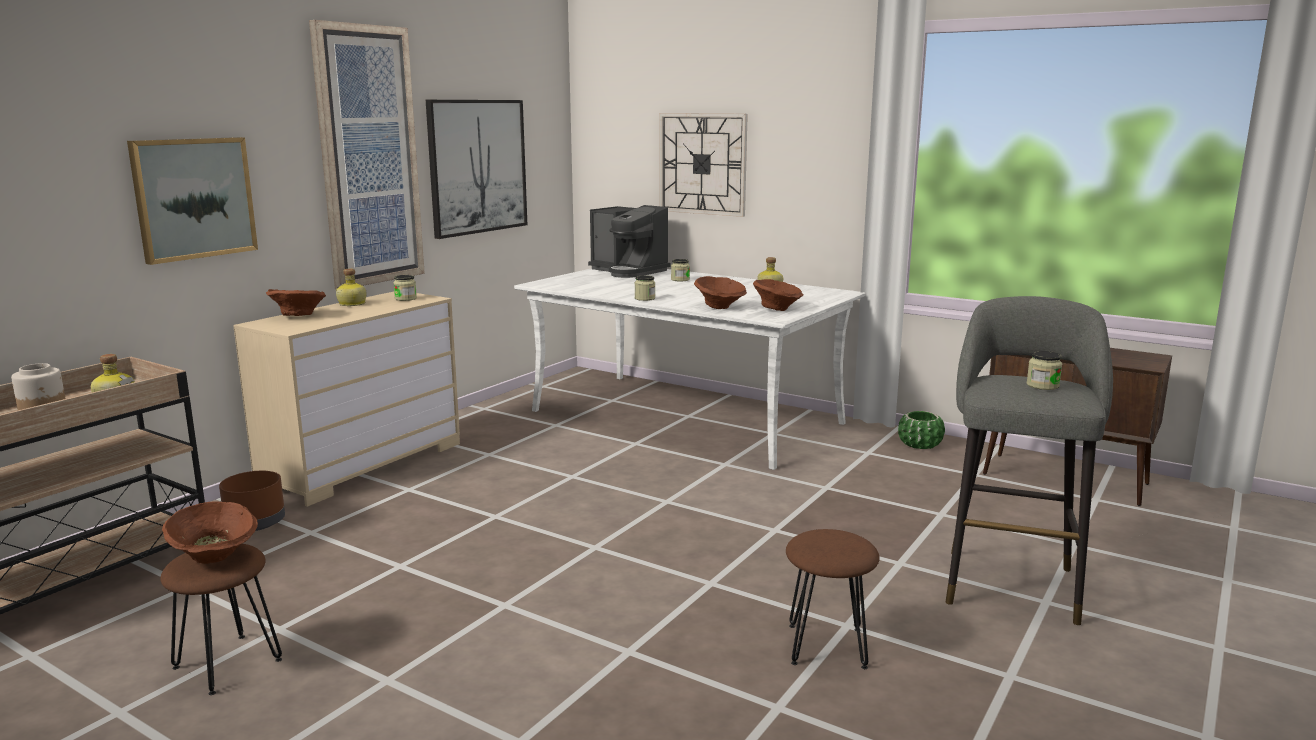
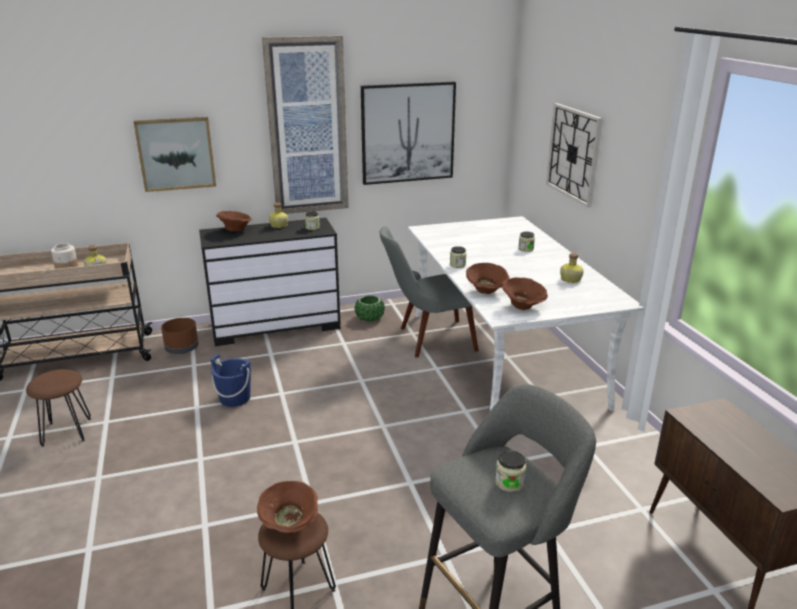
camera: 40 degrees right, 10 degrees up
brown bowl [162,501,258,564] -> brown bowl moved to [257,481,318,533]
beige dresser [233,292,460,507] -> black dresser [199,218,341,346]
coffee machine [588,205,670,278] -> none
green planter [898,411,945,449] -> green planter moved to [354,296,385,322]
none -> blue bucket [210,354,251,407]
none -> grey chair [380,226,478,357]

